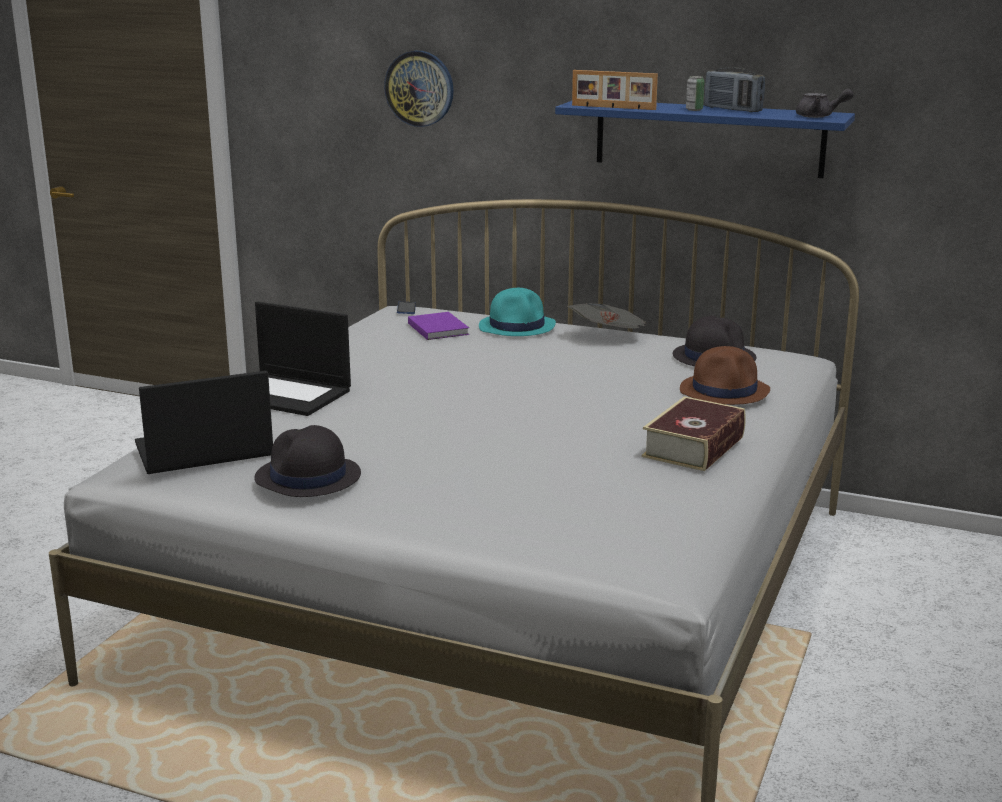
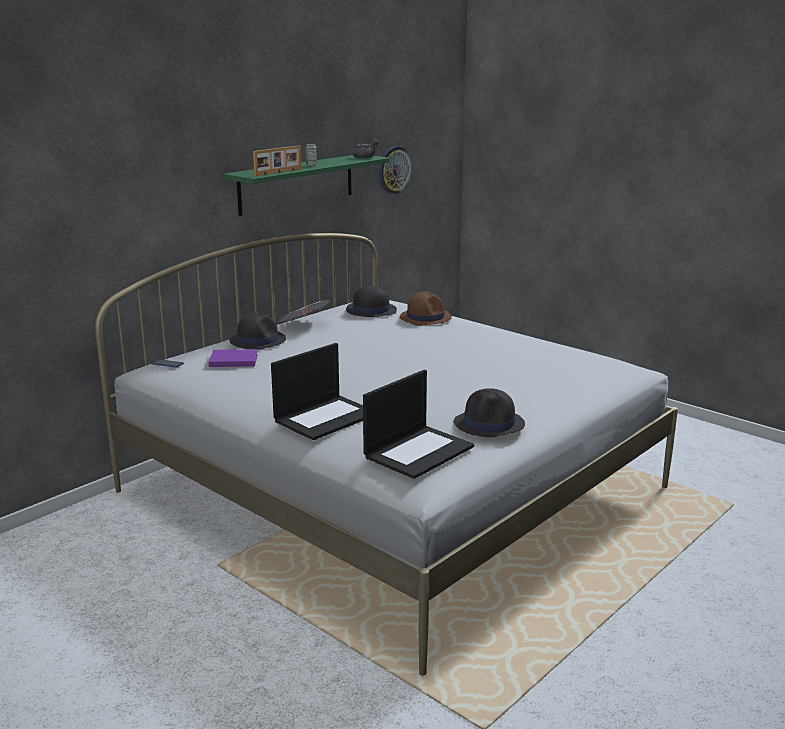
camera: 70 degrees left, 0 degrees up
laptop [135,371,273,474] -> laptop turned 135 degrees counterclockwise [363,370,474,479]
wall clock [384,51,454,127] -> wall clock moved to [379,146,412,194]
turquoise hat [479,288,556,336] -> black hat [229,312,286,350]
blue shelf [555,101,855,178] -> green shelf [223,155,390,216]
book [642,396,746,471] -> none
radio [704,67,765,112] -> none

